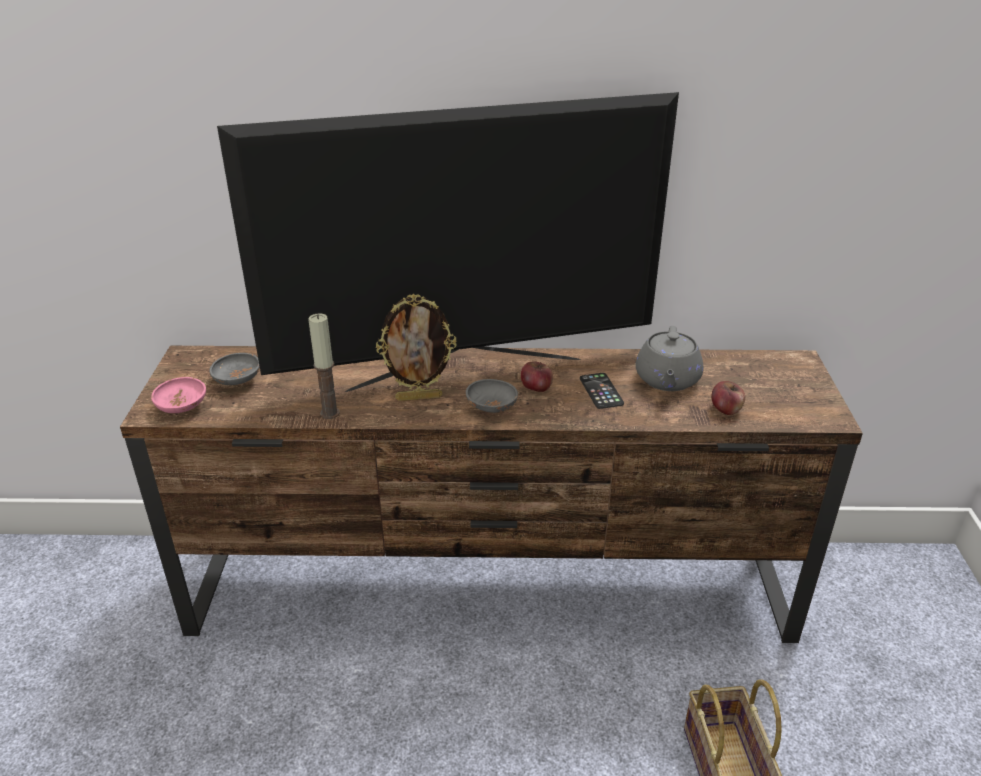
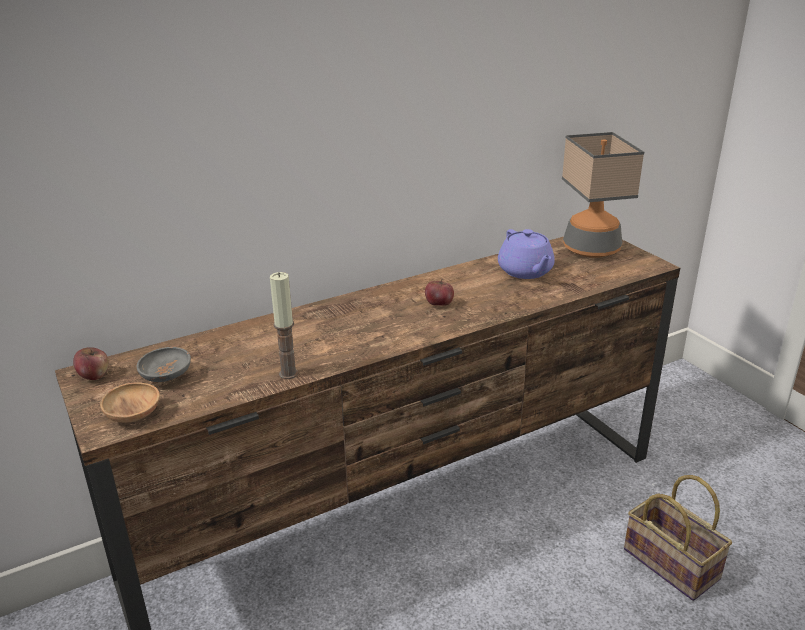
camera: 30 degrees left, 5 degrees down
pink bowl [151,377,206,413] -> brown bowl [100,382,160,423]
television [217,92,679,392] -> none
picture frame [376,294,457,401] -> none
grey bowl [466,379,518,413] -> none
phone [580,373,624,409] -> none
grey teapot [636,326,703,391] -> purple teapot [498,229,555,279]
apple [711,381,745,415] -> apple moved to [73,347,109,380]
none -> table lamp [562,132,644,258]

